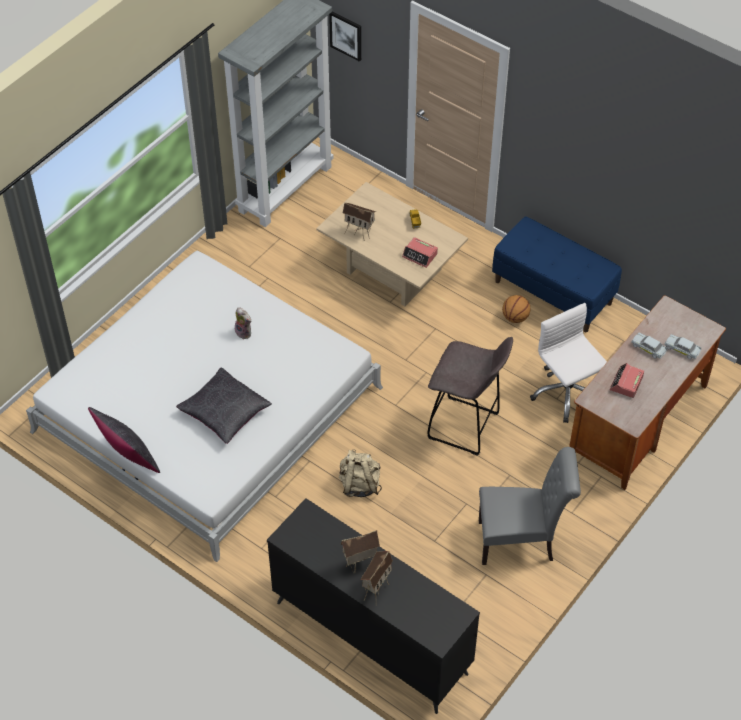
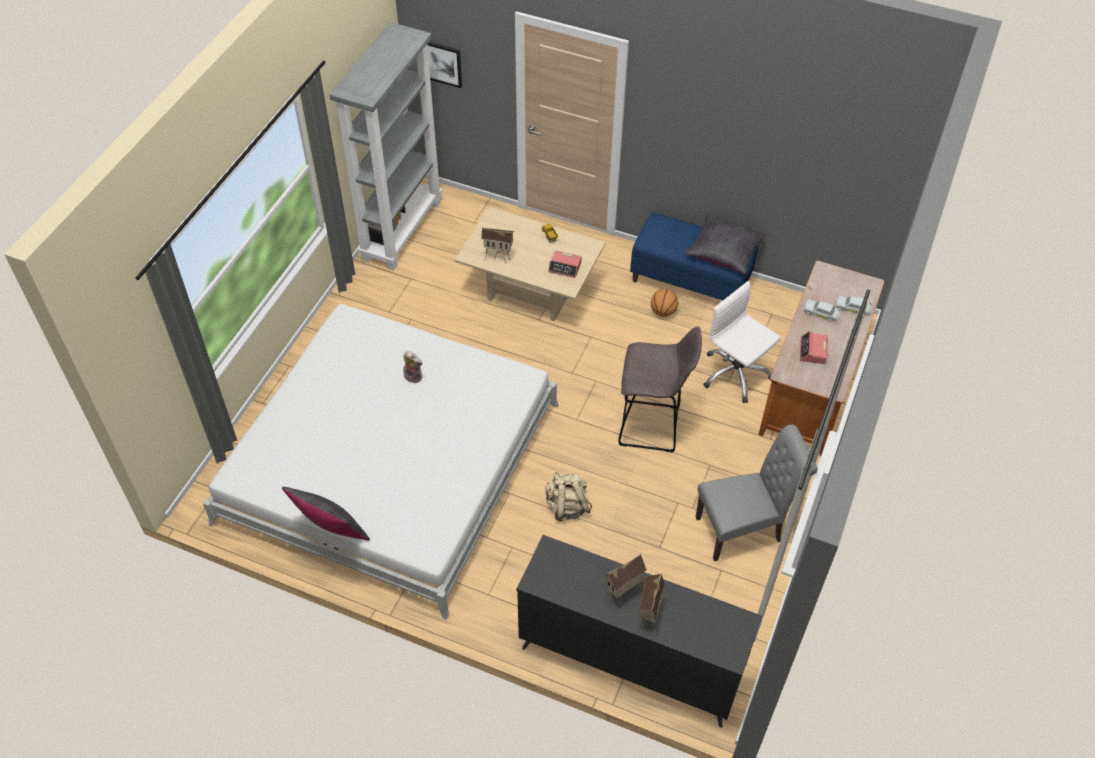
camera: 15 degrees left, 0 degrees up
black pillow [176,367,272,444] -> black pillow moved to [685,215,766,274]

